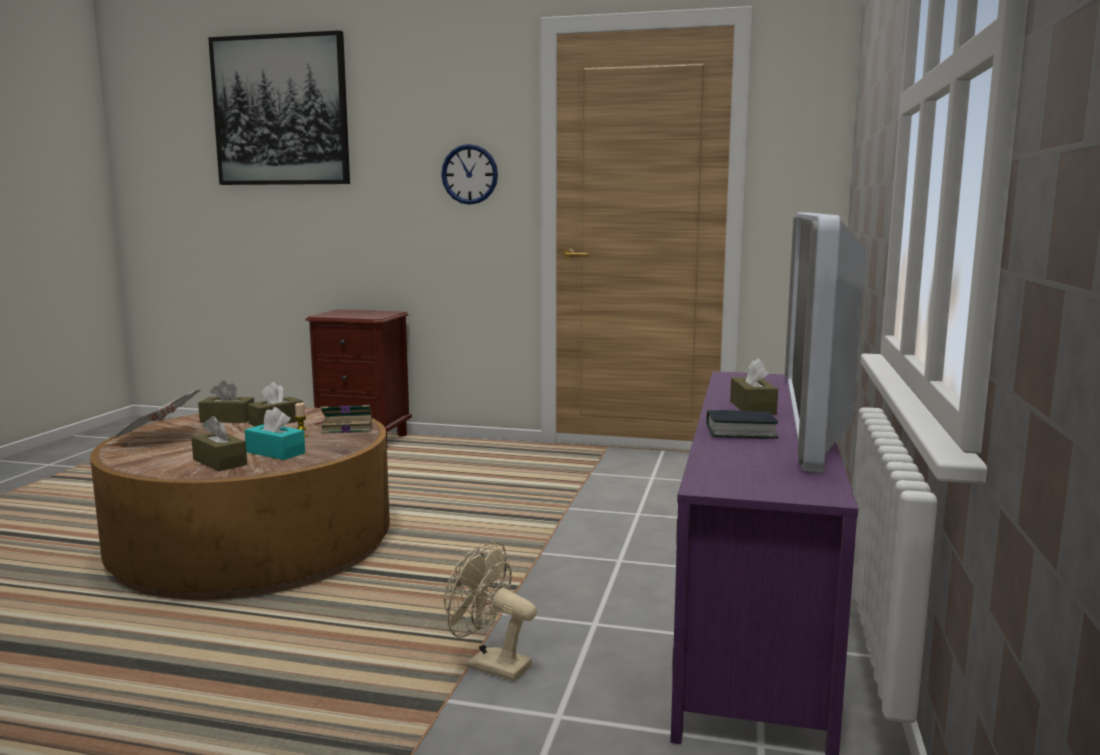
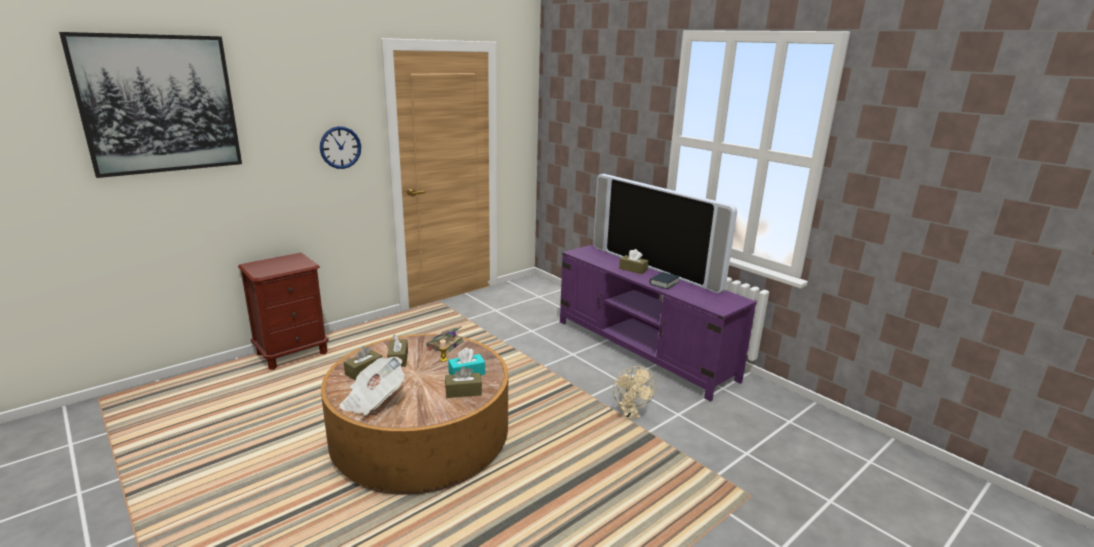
camera: 55 degrees left, 10 degrees up
beige fan [444,541,537,682] -> beige fan turned 75 degrees counterclockwise [613,366,656,419]

